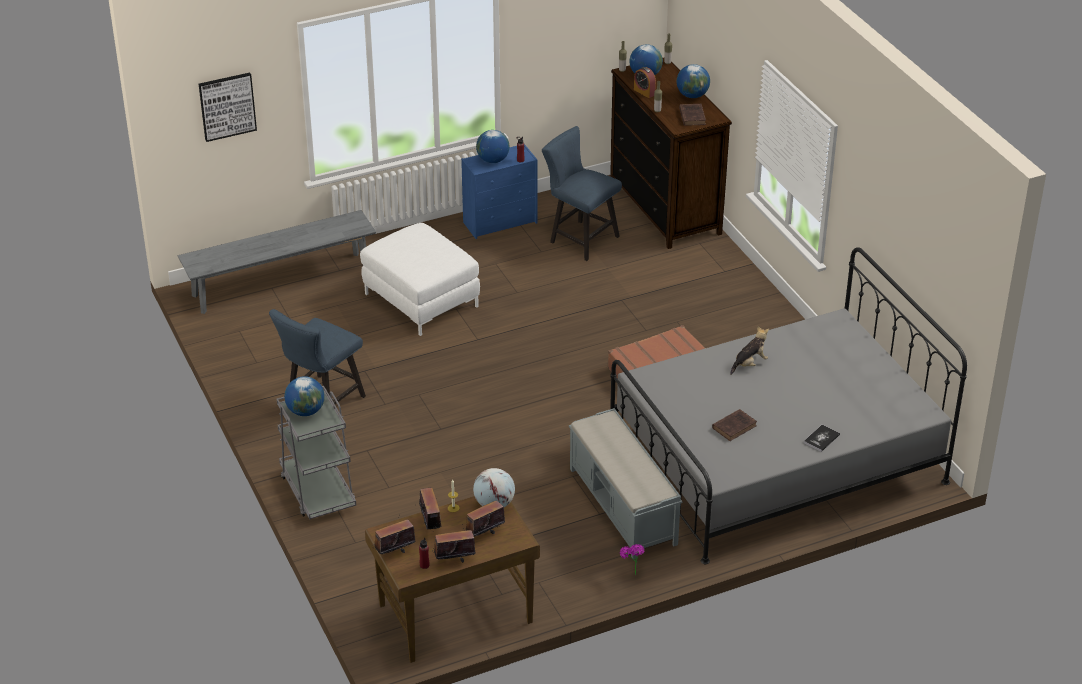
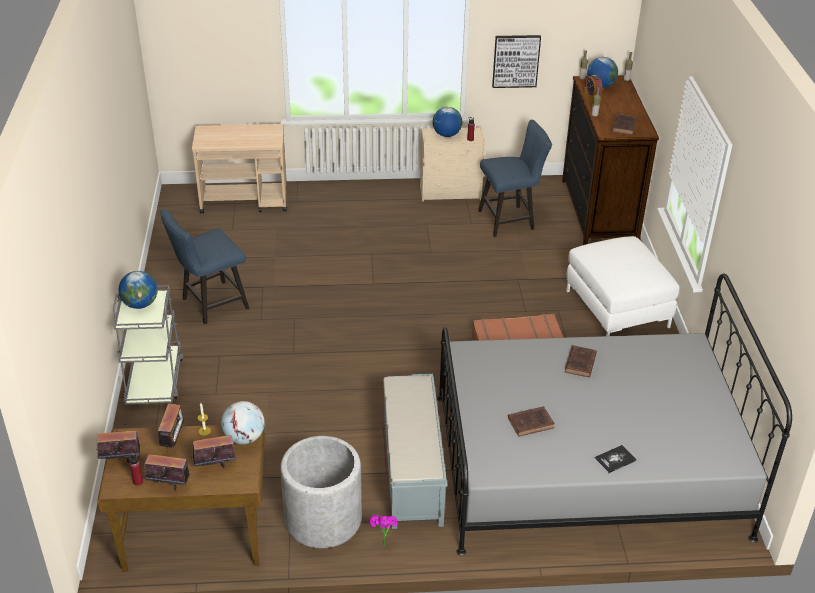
camera: 20 degrees right, 0 degrees up
grey bench [178,210,376,314] -> beige cart [192,124,287,213]
picture [199,72,257,142] -> picture moved to [492,35,541,88]
white ottoman [360,223,480,336] -> white ottoman moved to [566,236,680,336]
blue dresser [461,144,538,239] -> beige dresser [420,127,485,202]
blue chair [542,126,622,261] -> blue chair turned 105 degrees clockwise [478,119,552,237]
globe [677,64,710,98] -> none
plush toy [730,326,769,375] -> brown book [565,345,597,377]
none -> grey planter [280,436,362,548]

